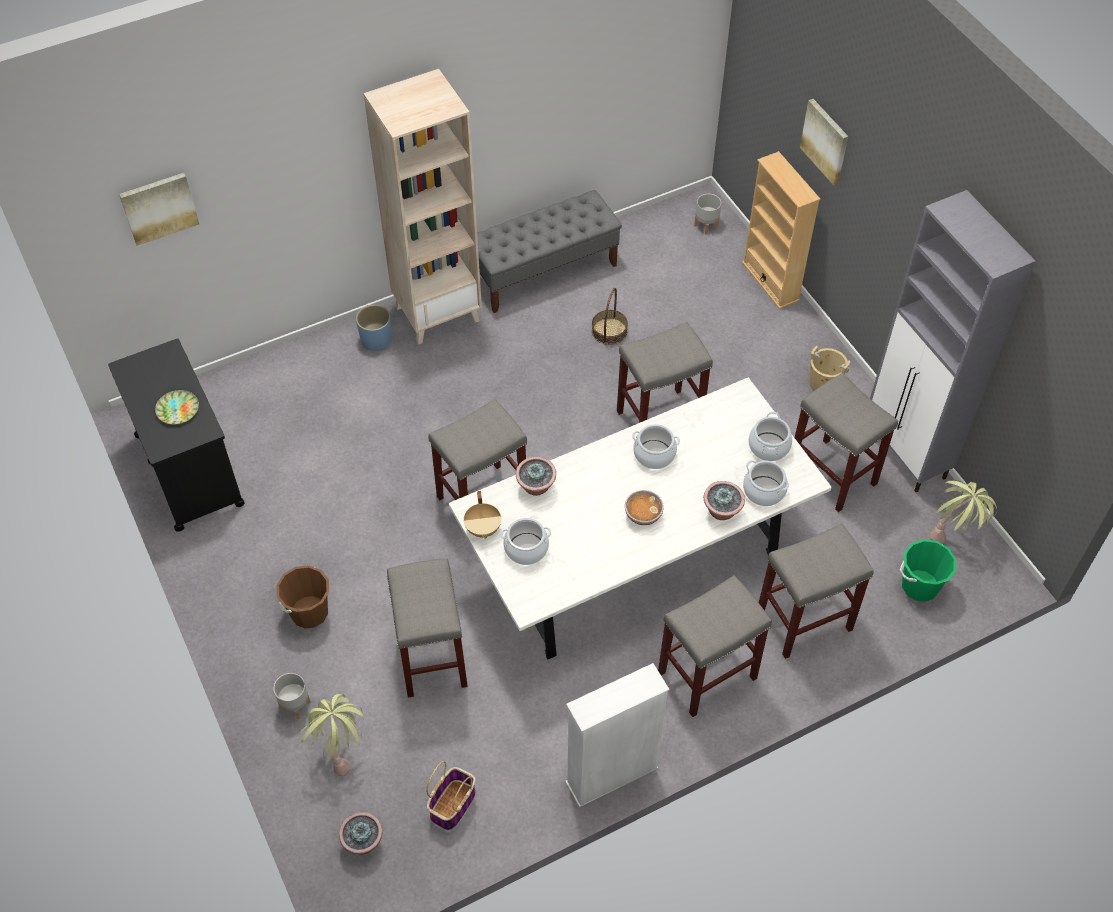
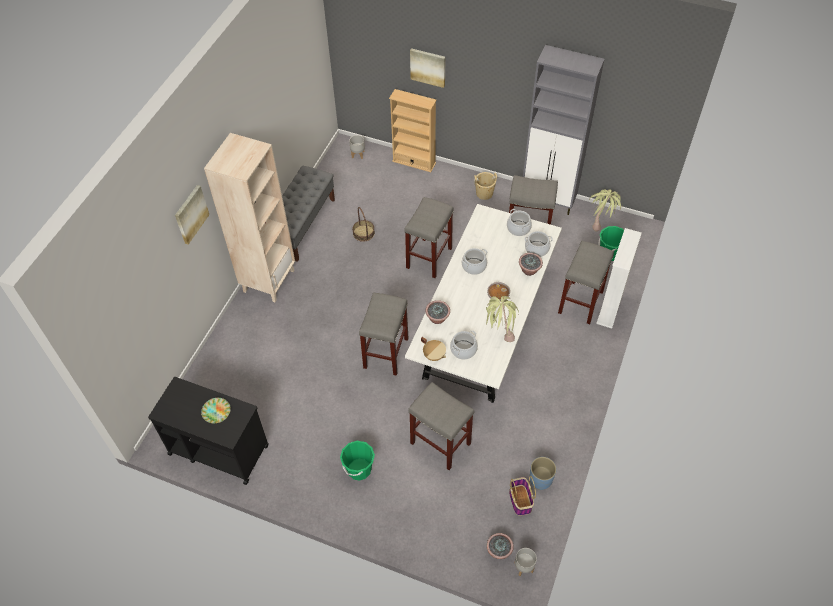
camera: 40 degrees left, 0 degrees up
picture [119,173,199,246] -> picture moved to [175,185,209,245]
grey planter [273,673,311,719] -> grey planter moved to [515,548,537,576]
brown bucket [276,565,329,629] -> green bucket [340,441,375,481]
potted plant [300,694,364,776] -> potted plant moved to [486,296,519,342]
blue planter [356,304,392,351] -> blue planter moved to [530,457,557,490]
white bookcase [565,663,669,807] -> white bookcase moved to [596,228,642,329]
grey stool [658,575,772,717] -> none

